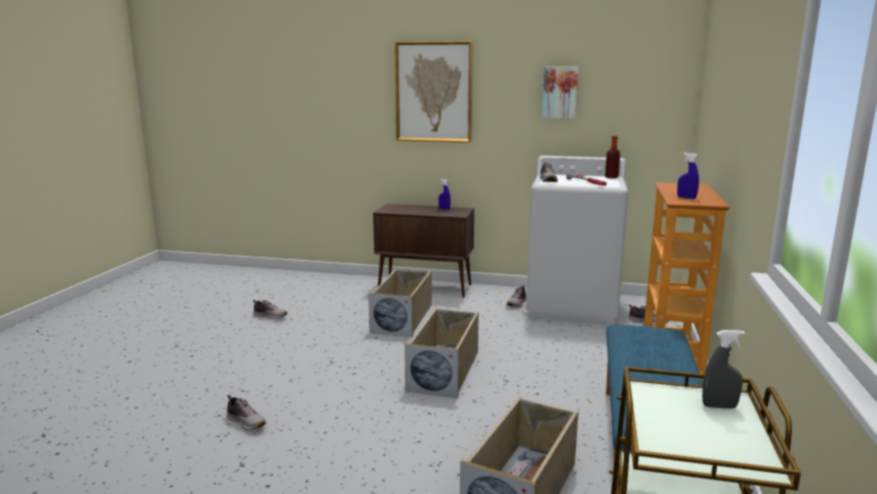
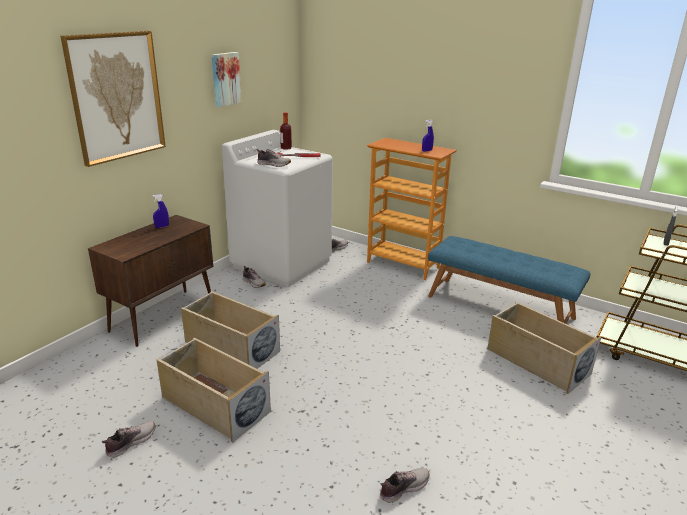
camera: 70 degrees left, 10 degrees up
beige storage box [405,308,479,398] -> beige storage box moved to [157,338,271,443]

